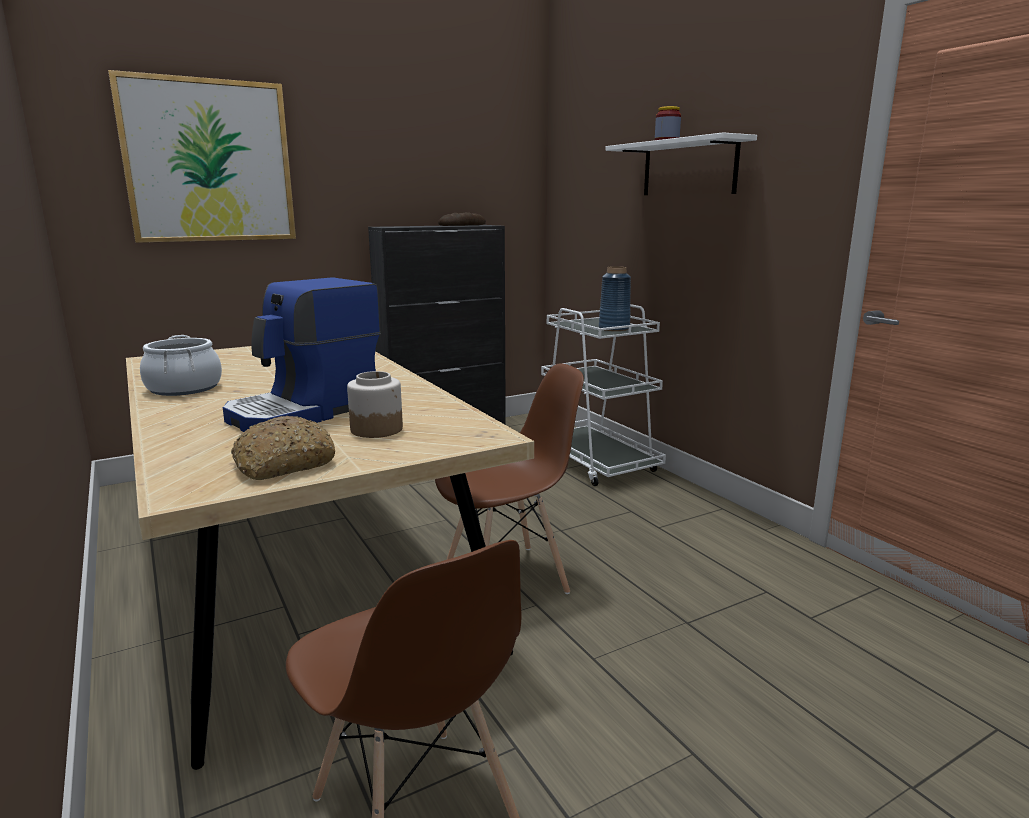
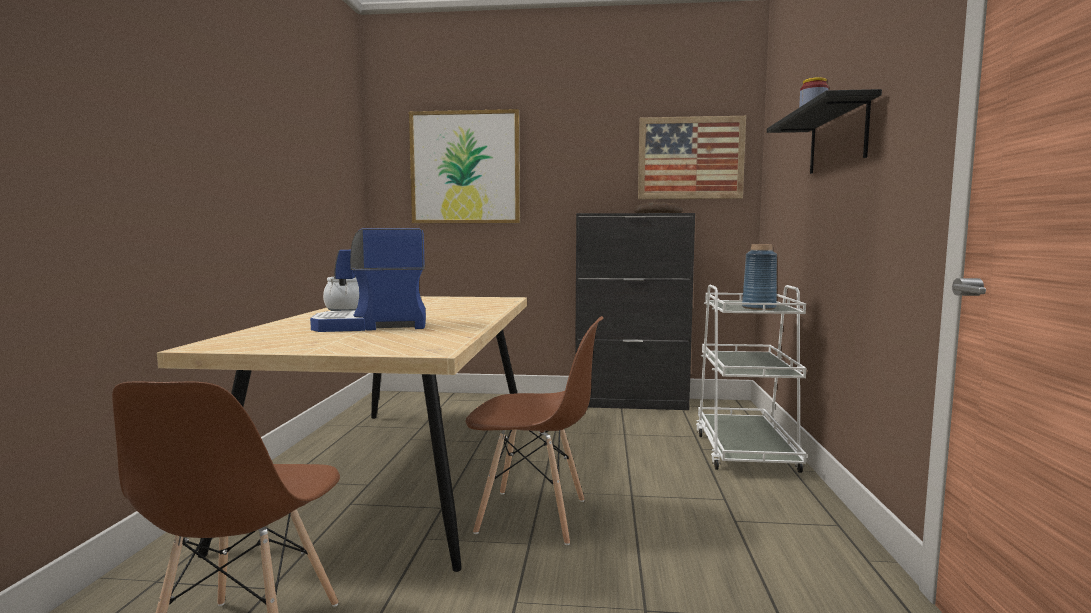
camera: 35 degrees right, 10 degrees down
bread [231,416,335,480] -> none
jar [347,371,403,438] -> none
white shelf [605,132,757,195] -> black shelf [767,89,882,174]
none -> picture [638,116,746,199]

